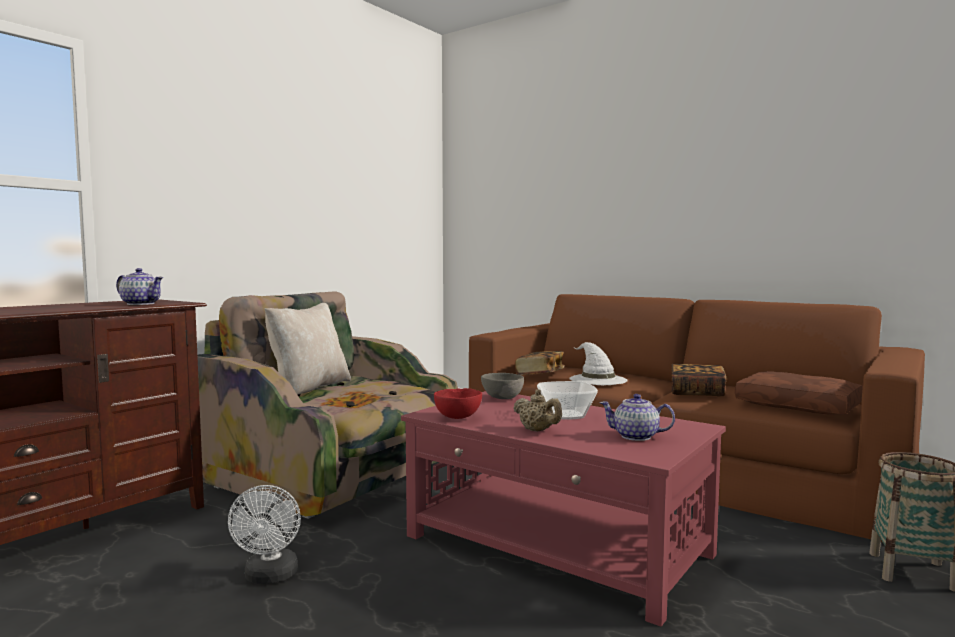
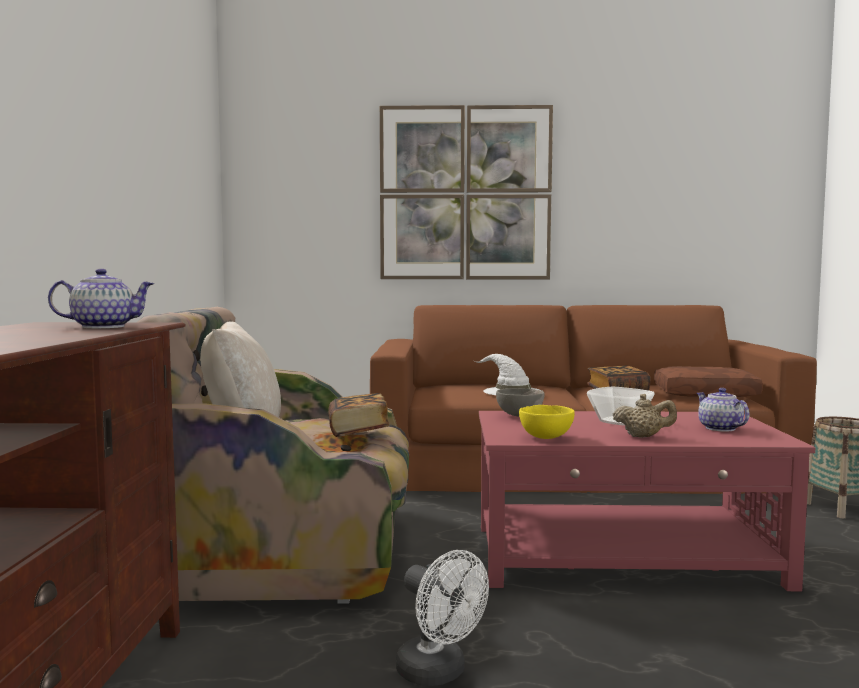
camera: 35 degrees left, 0 degrees up
red bowl [434,388,482,419] -> yellow bowl [519,405,574,439]
book [515,351,565,375] -> book moved to [328,393,389,437]
teapot [600,394,675,441] -> teapot turned 90 degrees clockwise [697,388,750,432]
none -> picture [380,105,553,279]

